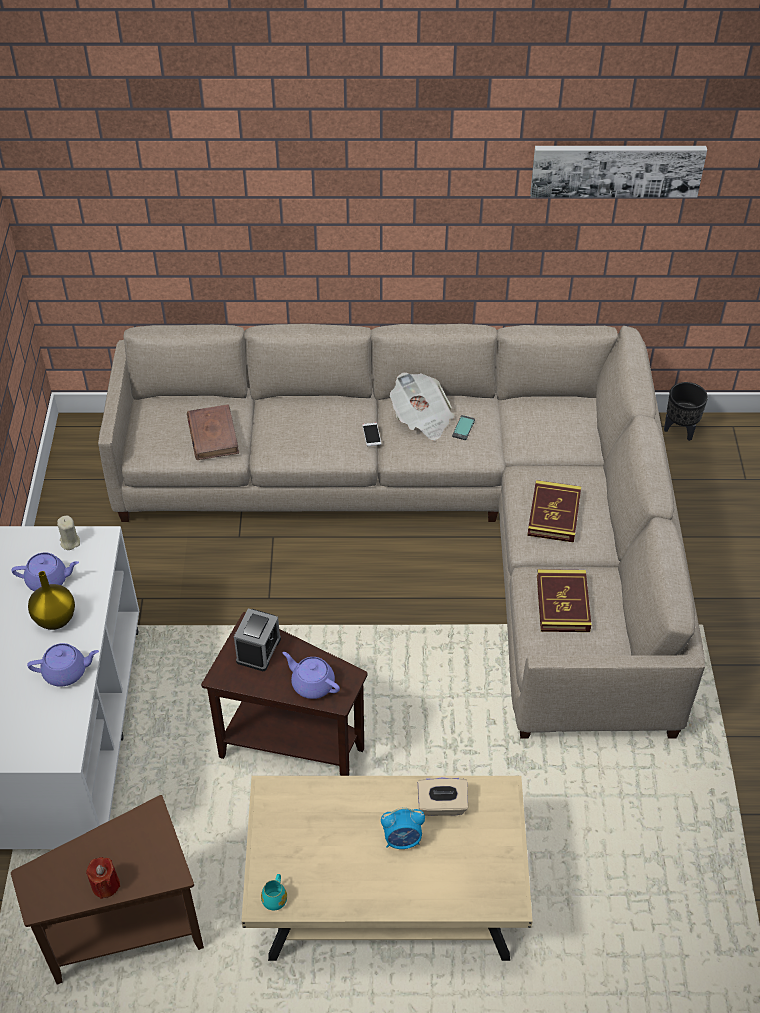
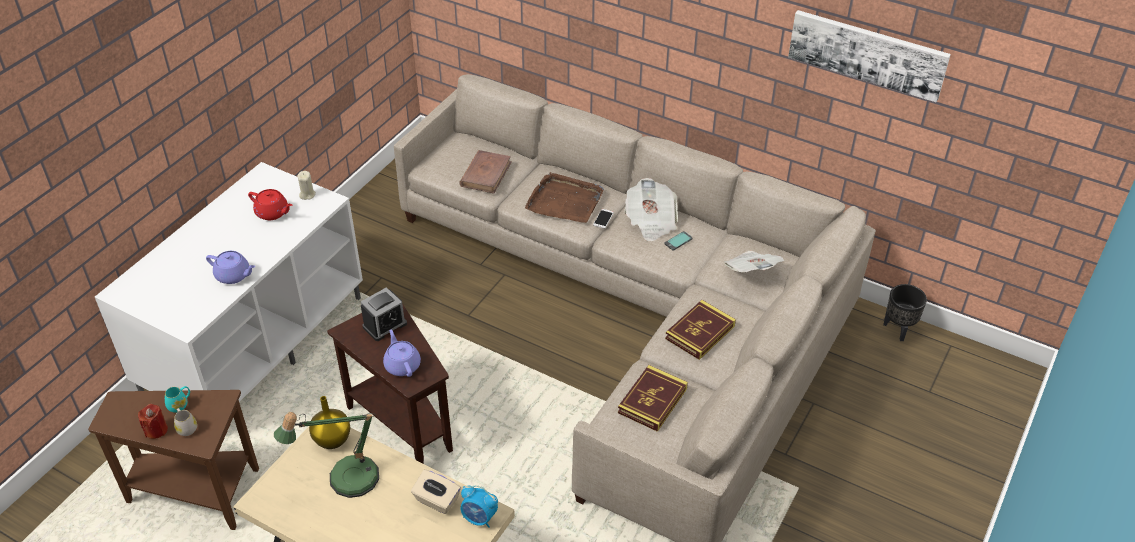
camera: 30 degrees right, 5 degrees down
purple teapot [11,552,79,591] -> red teapot [248,189,292,220]
yellow vase [28,571,75,630] -> yellow vase moved to [309,396,351,449]
turquoise mug [261,874,287,910] -> turquoise mug moved to [165,386,190,413]
alarm clock [381,808,425,849] -> alarm clock moved to [460,485,498,528]
none -> white mug [174,408,197,436]
none -> table lamp [274,412,379,498]
none -> brown tray [525,172,604,223]
none -> newspaper [724,251,784,272]

